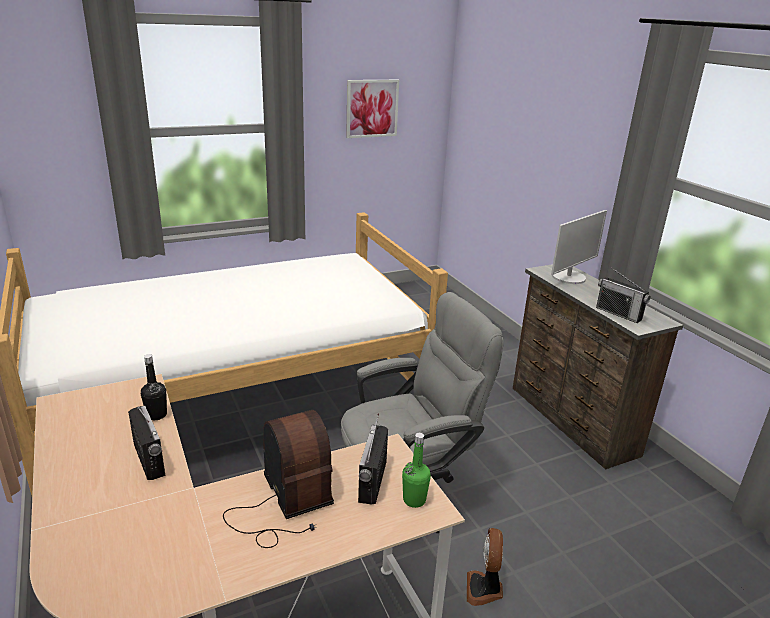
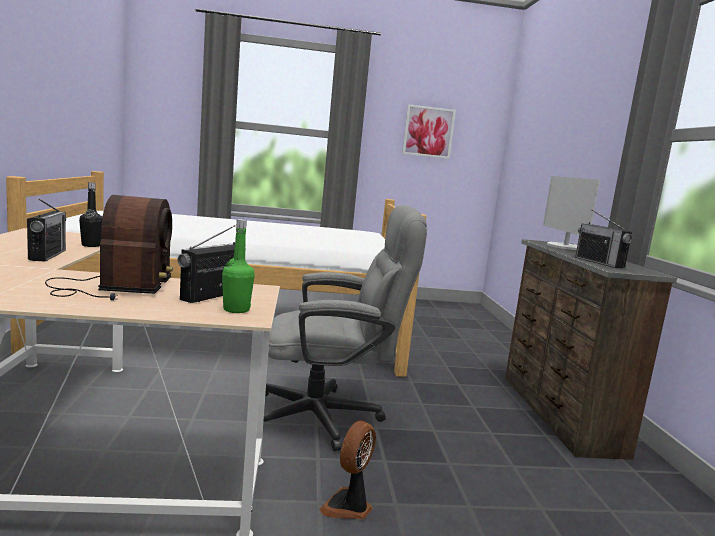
camera: 20 degrees right, 15 degrees down
monitor [551,210,607,284] -> monitor turned 105 degrees clockwise [543,176,600,250]

